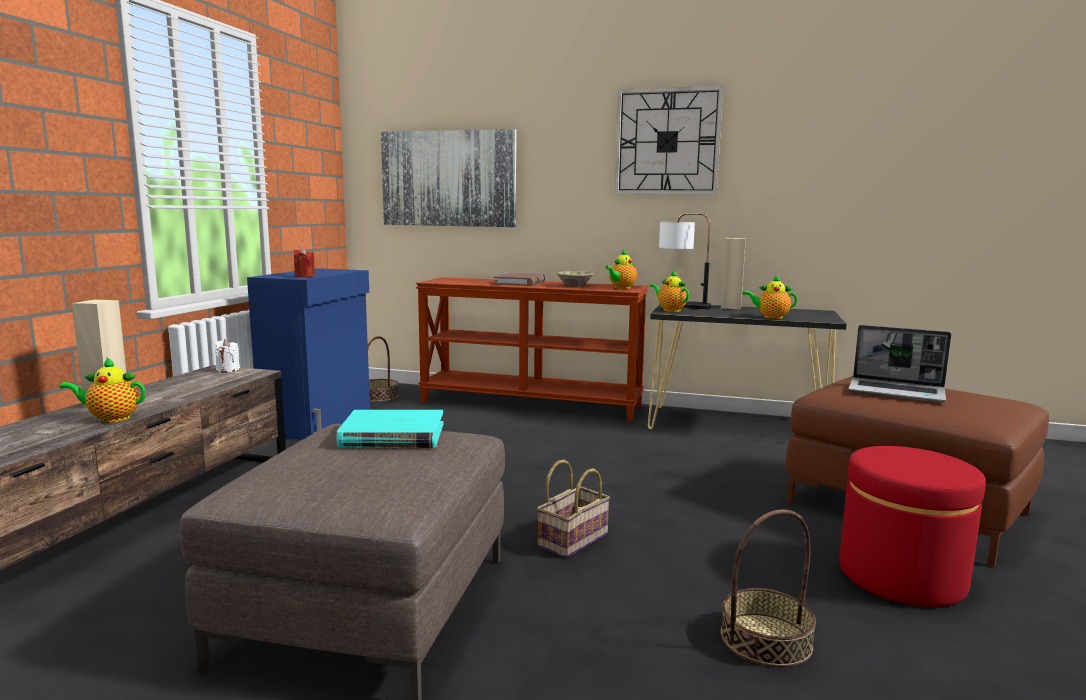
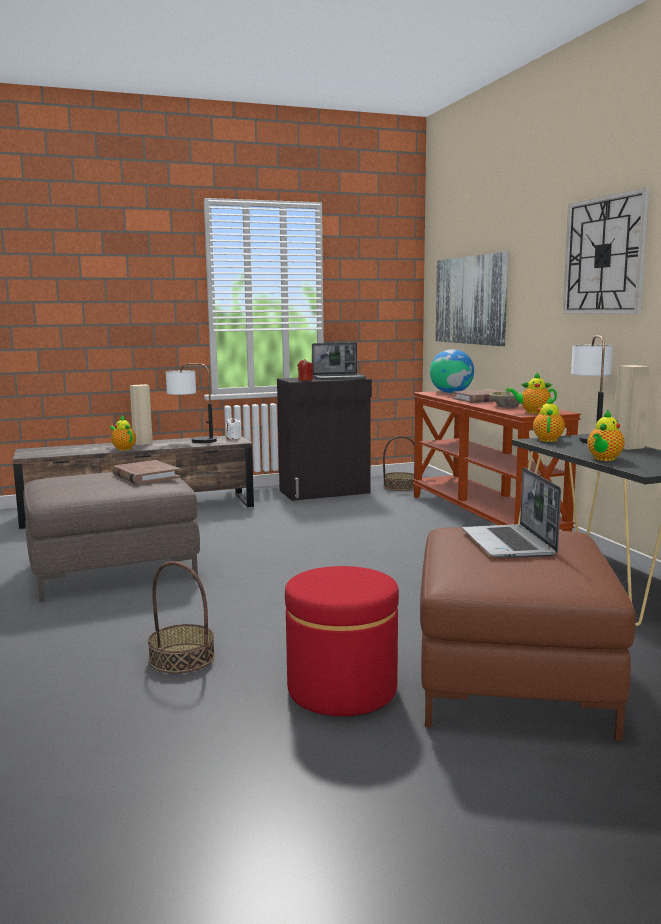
camera: 55 degrees right, 0 degrees up
blue cabinet [247,268,370,440] -> black cabinet [277,377,372,501]
turquoise book [336,410,444,448] -> brown book [112,460,180,484]
basket [537,460,610,558] -> none
teapot [743,275,797,319] -> teapot turned 120 degrees counterclockwise [587,410,625,461]
none -> table lamp [166,363,217,443]
none -> laptop [312,342,366,380]
none -> globe [430,350,474,393]

